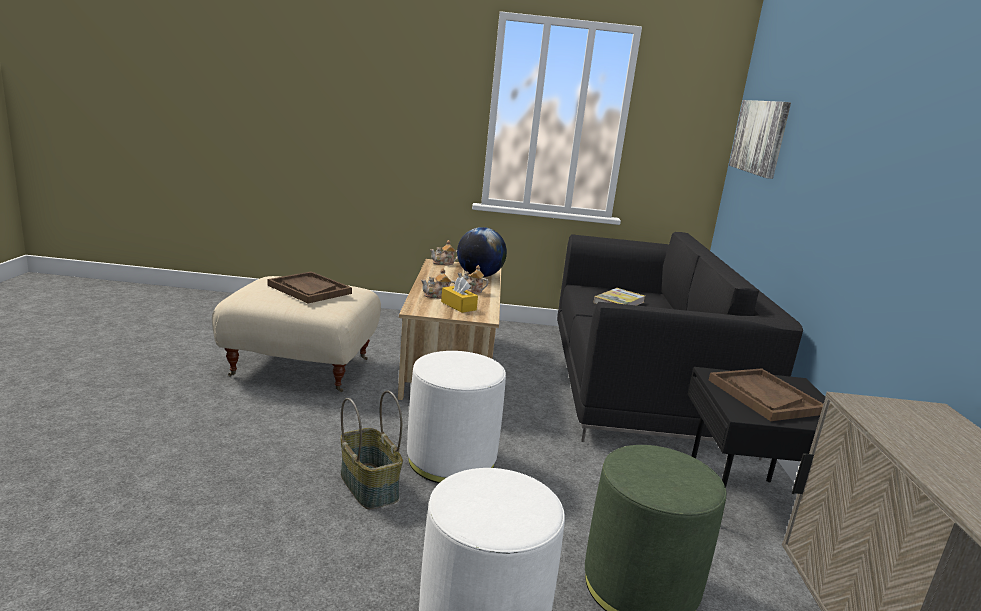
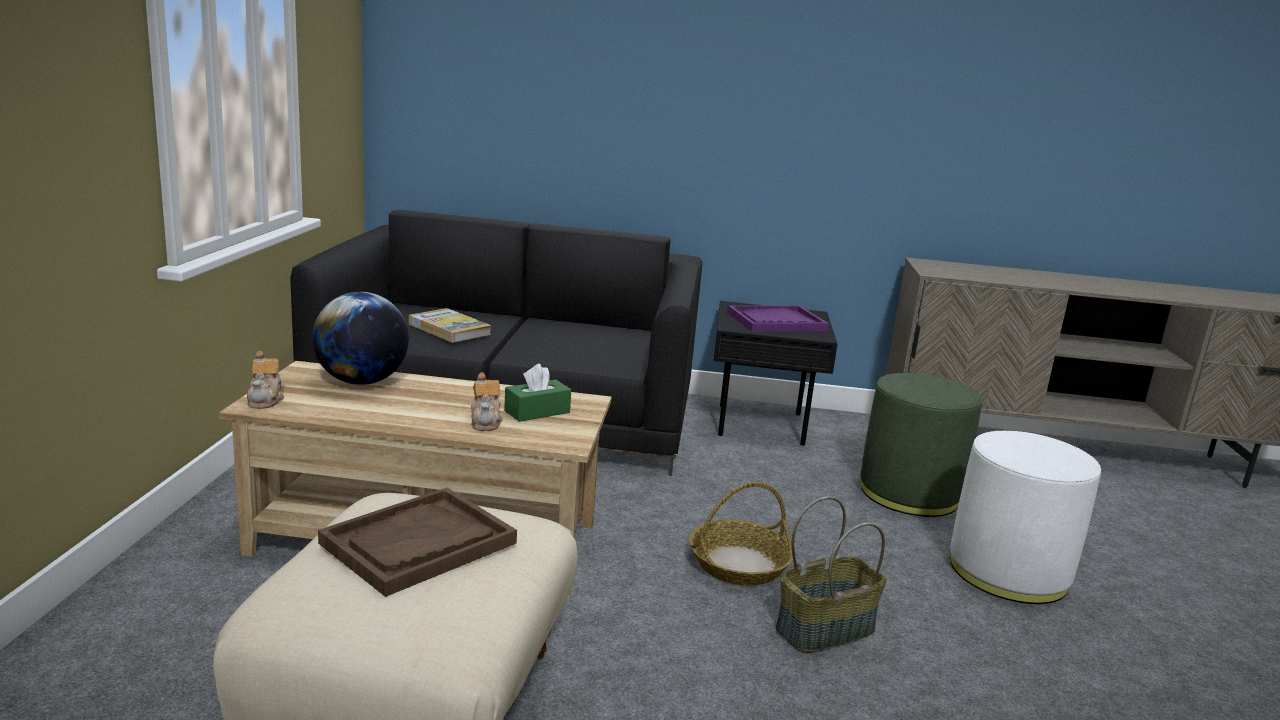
camera: 85 degrees left, 0 degrees up
white ottoman [407,351,506,483] -> basket [689,482,793,586]
yellow tissue box [441,277,478,313] -> green tissue box [504,364,571,422]
teapot [458,265,489,294] -> none
brown tray [709,368,823,421] -> purple tray [727,305,828,332]
picture [729,100,791,179] -> none

